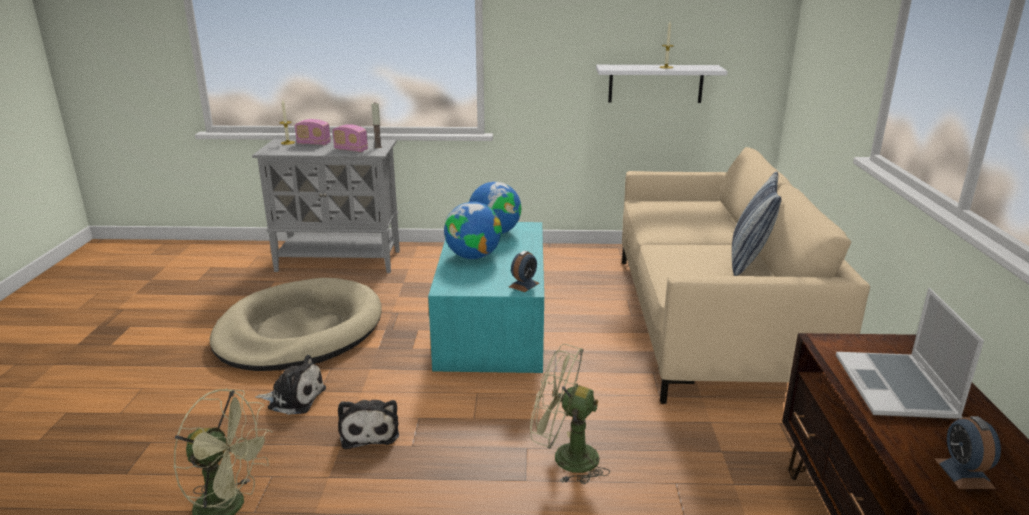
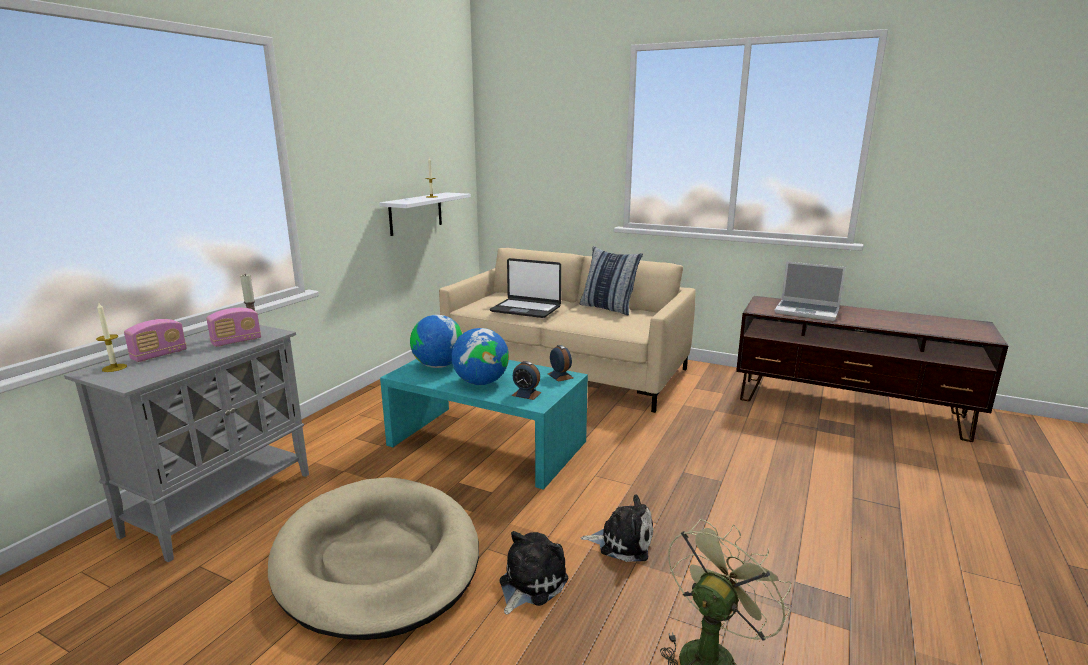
camera: 65 degrees left, 5 degrees down
green fan [530,344,610,484] -> none
alarm clock [935,416,1001,489] -> alarm clock moved to [512,361,542,400]
none -> laptop [490,258,561,318]

